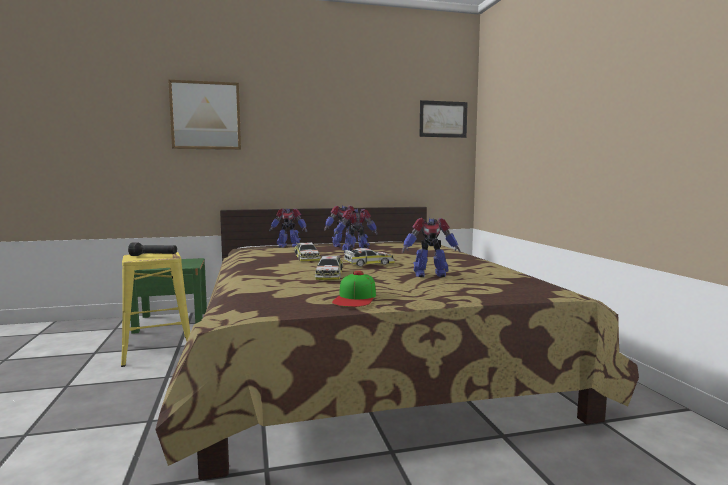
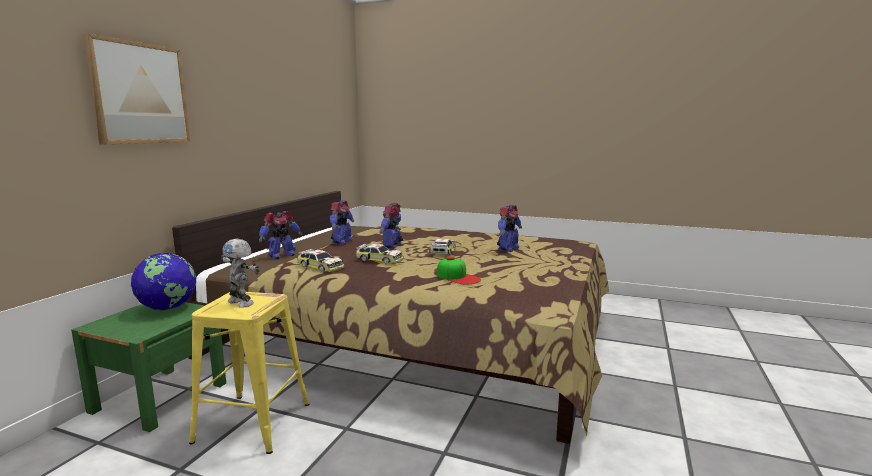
camera: 55 degrees left, 5 degrees up
black flashlight [128,242,177,256] -> toy robot [221,239,260,308]
toy car [315,255,343,280] -> toy car moved to [297,249,344,272]
cap [332,271,376,307] -> cap moved to [437,256,481,284]
picture [420,100,468,138] -> none
none -> globe [131,253,196,311]

